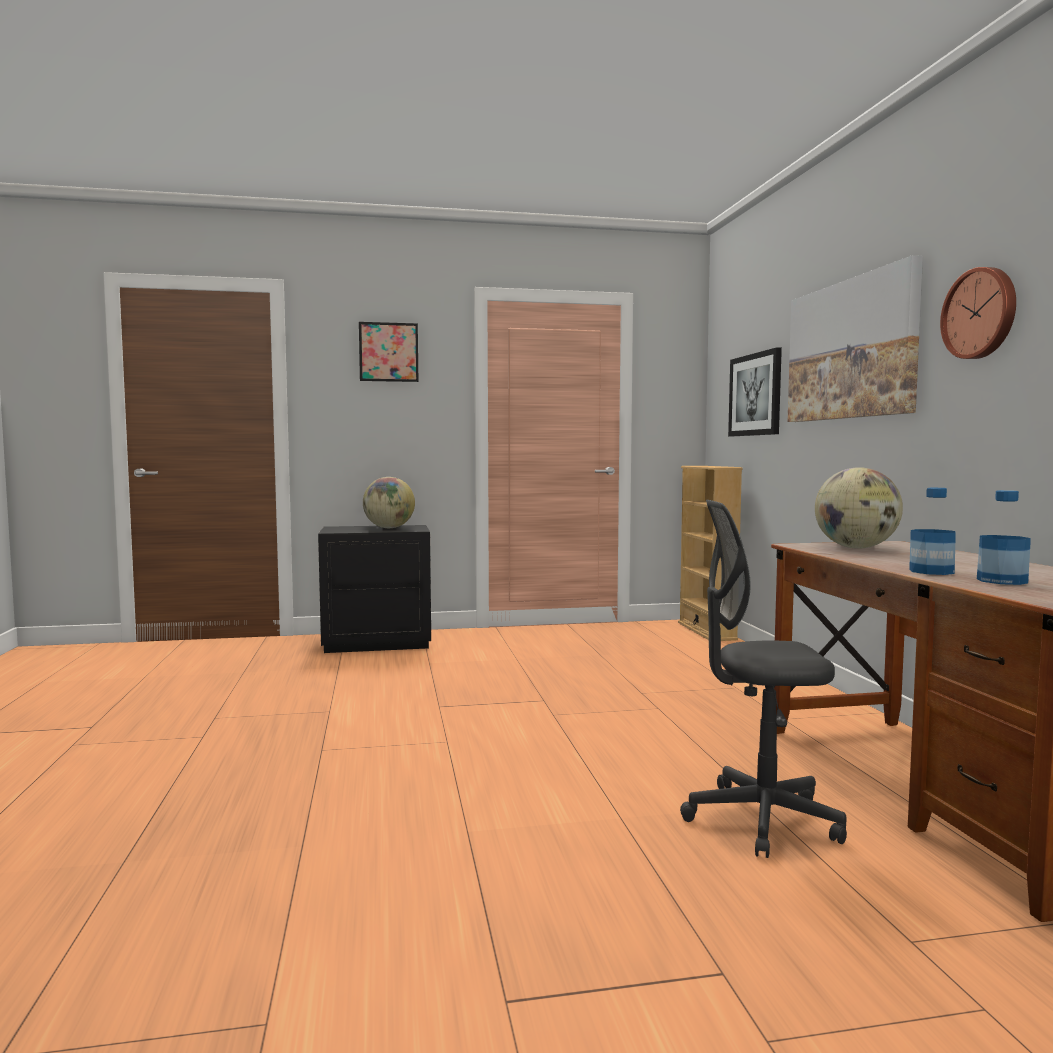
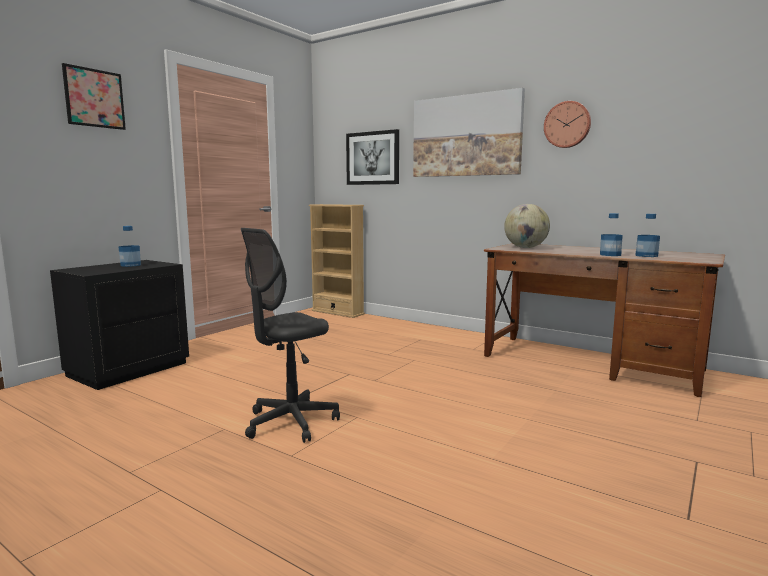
camera: 45 degrees left, 5 degrees up
globe [363,477,415,528] -> bottle [119,226,141,267]
grey office chair [680,500,847,858] -> grey office chair moved to [241,228,340,443]

